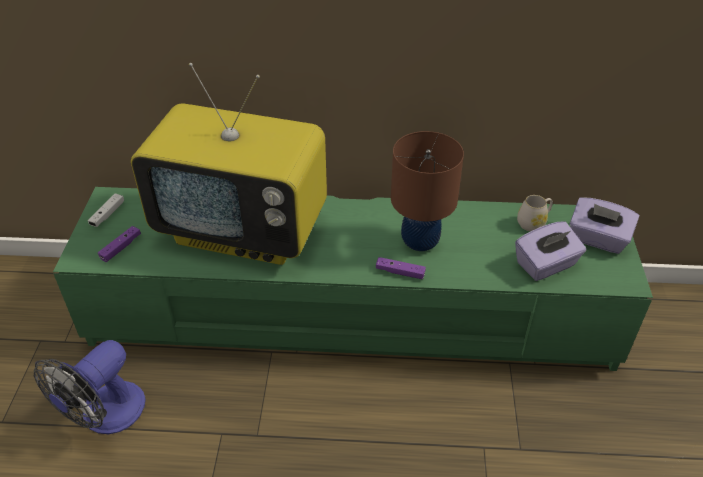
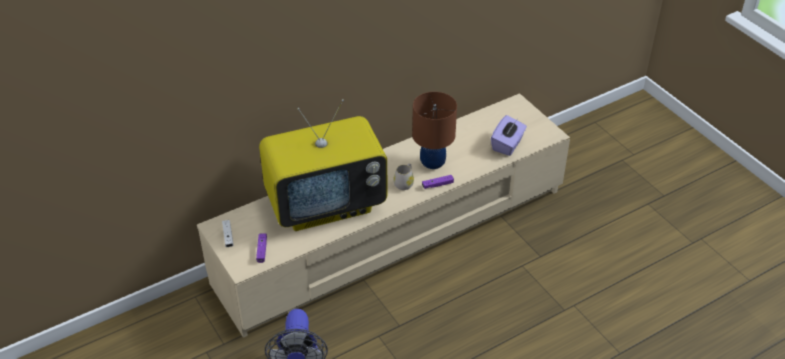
camera: 35 degrees left, 0 degrees up
green tv stand [53,187,653,371] -> beige tv stand [197,93,570,338]
white mug [517,195,553,231] -> white mug moved to [393,163,414,190]
purple tissue box [570,197,639,254] -> none

